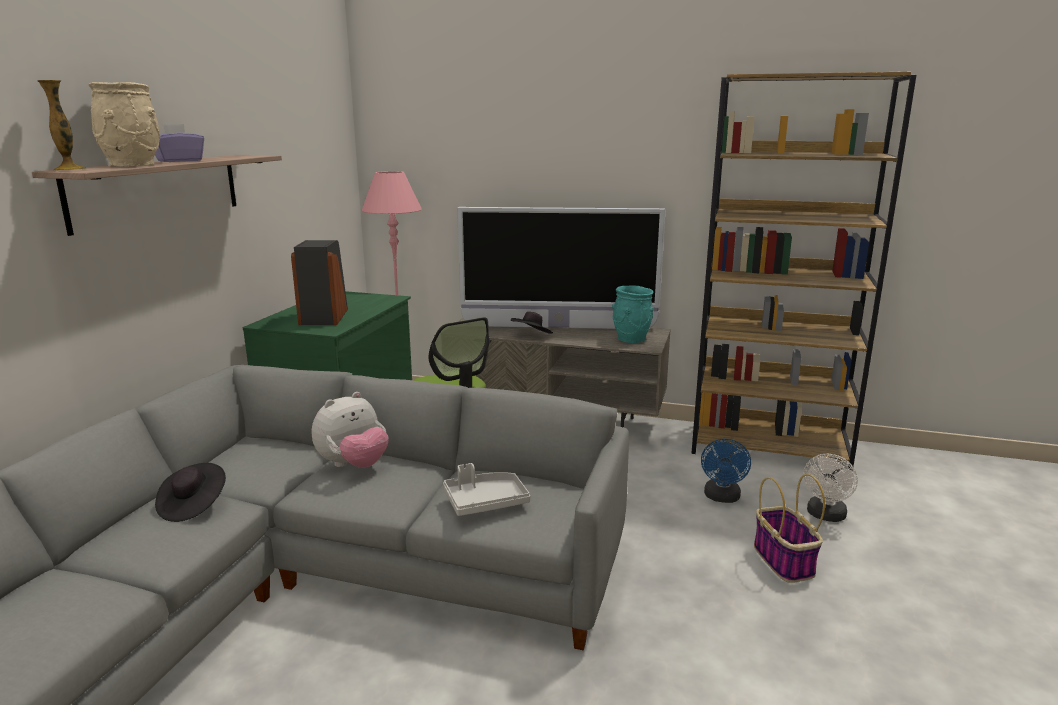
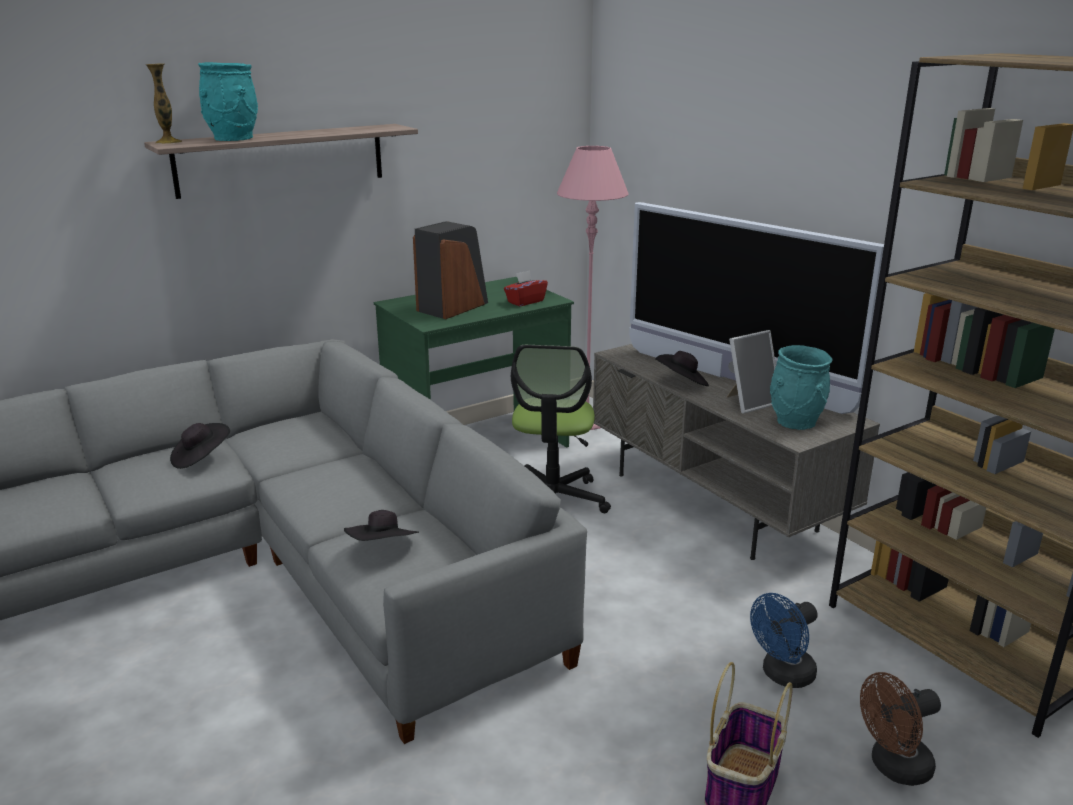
camera: 40 degrees right, 5 degrees up
beige vase [88,82,160,167] -> turquoise vase [198,62,258,141]
purple tissue box [155,124,204,162] -> none
plush toy [312,392,389,468] -> none
grey tray [443,463,530,516] -> black hat [344,510,419,541]
white fan [803,454,858,522] -> brown fan [860,672,941,786]
none -> red tissue box [504,270,548,306]
none -> picture frame [726,330,776,414]

